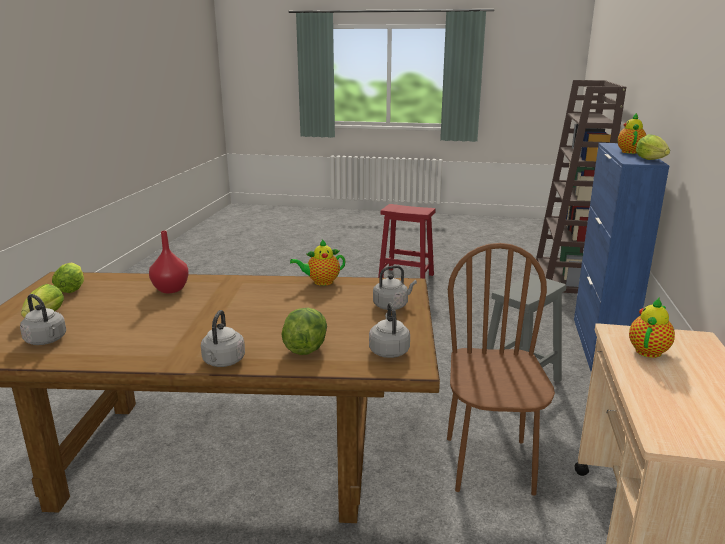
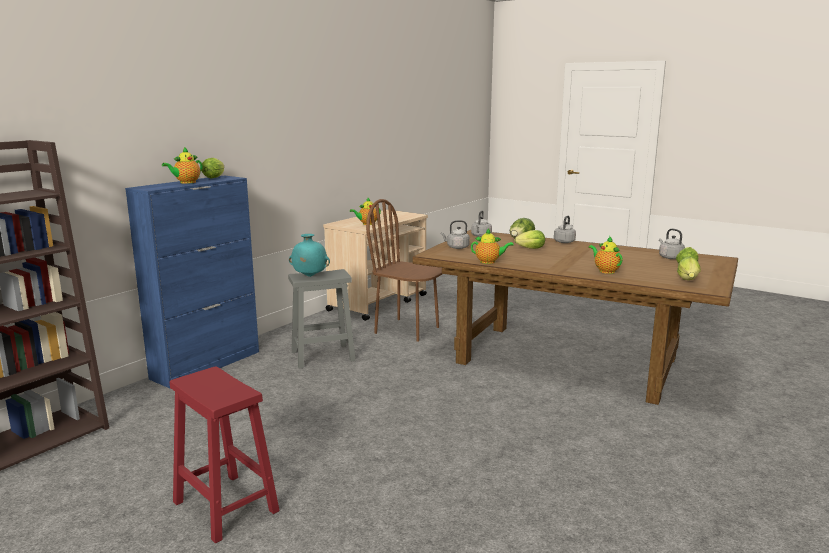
camera: 155 degrees left, 5 degrees down
red vase [149,231,189,293] -> teapot [589,236,623,274]
brown chair [447,243,555,496] -> brown chair turned 90 degrees clockwise [366,199,442,342]
none -> turquoise vase [289,234,330,277]
none -> lettuce [514,230,545,249]

